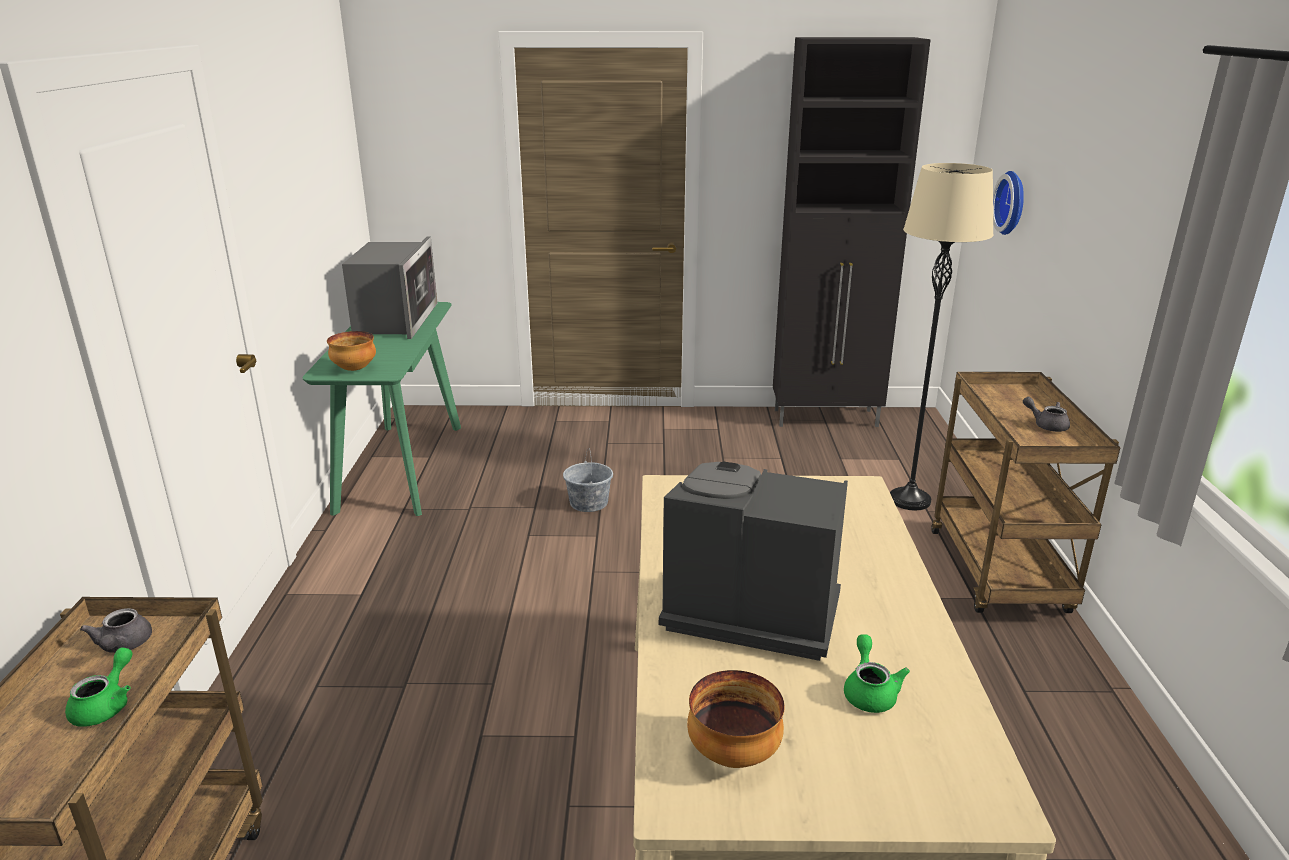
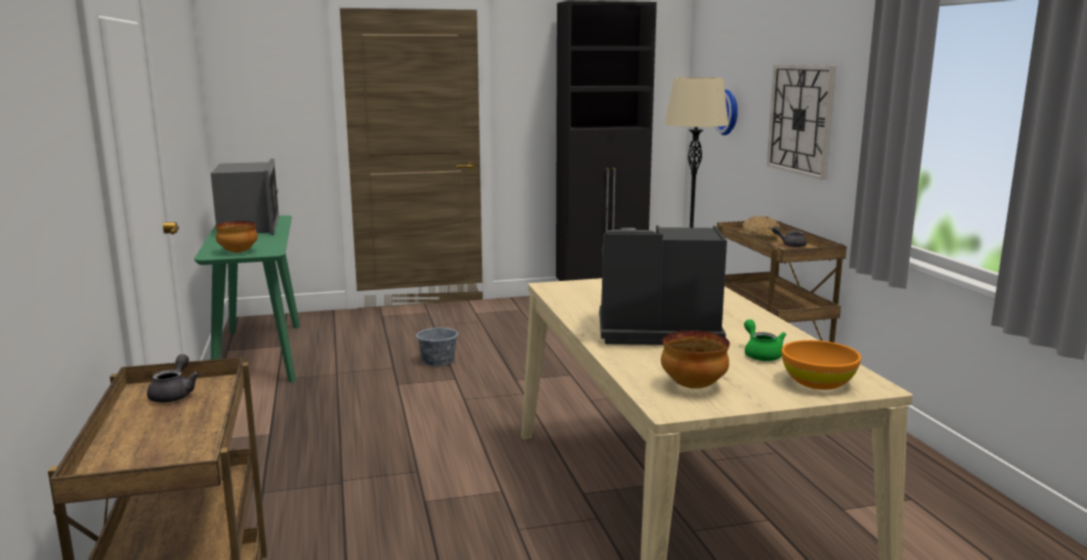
camera: 15 degrees left, 10 degrees down
green teapot [65,647,132,727] -> none
grey teapot [80,608,152,653] -> grey teapot turned 150 degrees counterclockwise [147,354,200,403]
none -> bread [742,216,780,241]
none -> wall clock [767,65,836,180]
none -> orange bowl [782,340,861,390]

